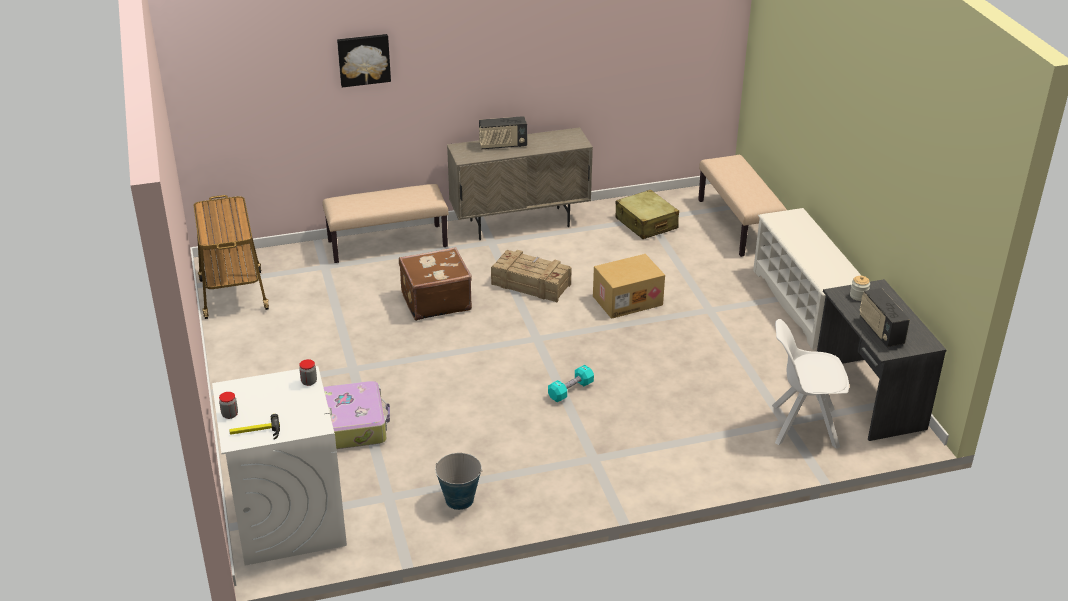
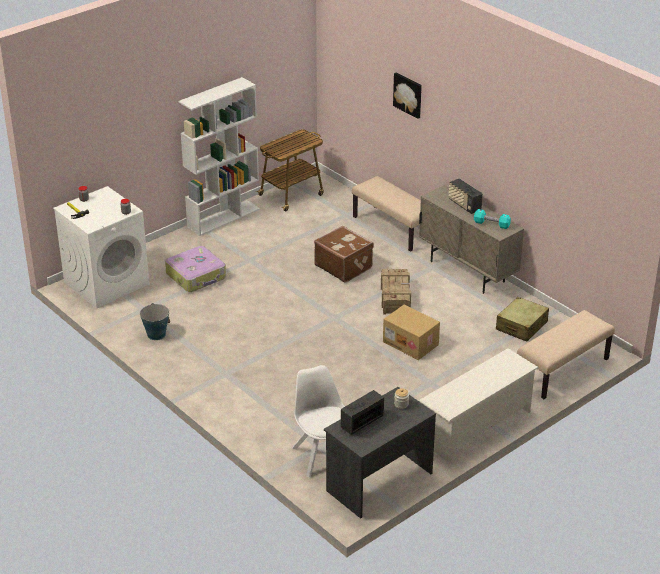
camera: 65 degrees right, 0 degrees up
turquoise dumbbell [548,365,594,402] -> turquoise dumbbell moved to [474,209,511,229]
none -> white bookcase [178,77,260,236]

